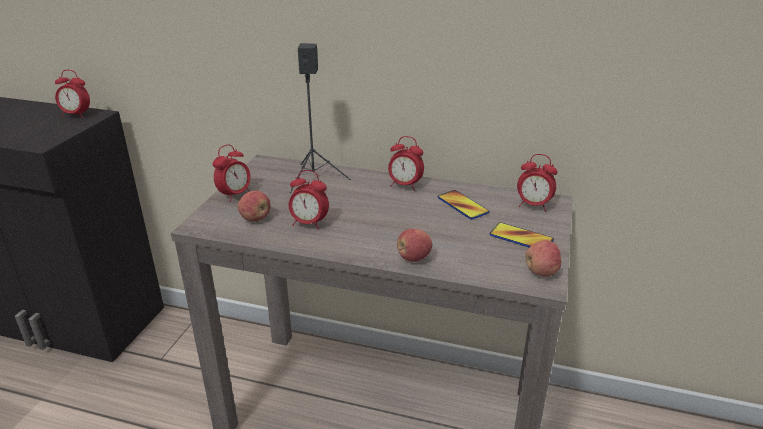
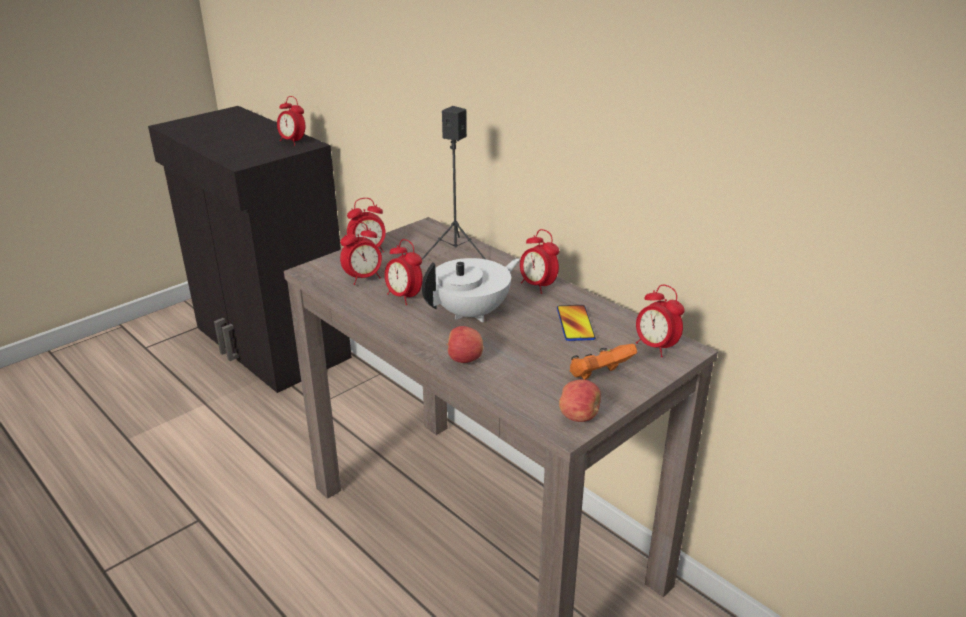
camera: 30 degrees right, 0 degrees up
apple [238,191,271,221] -> alarm clock [340,222,382,285]
phone [490,222,554,247] -> orange game controller [570,344,637,380]
none -> white teapot [422,258,520,323]

